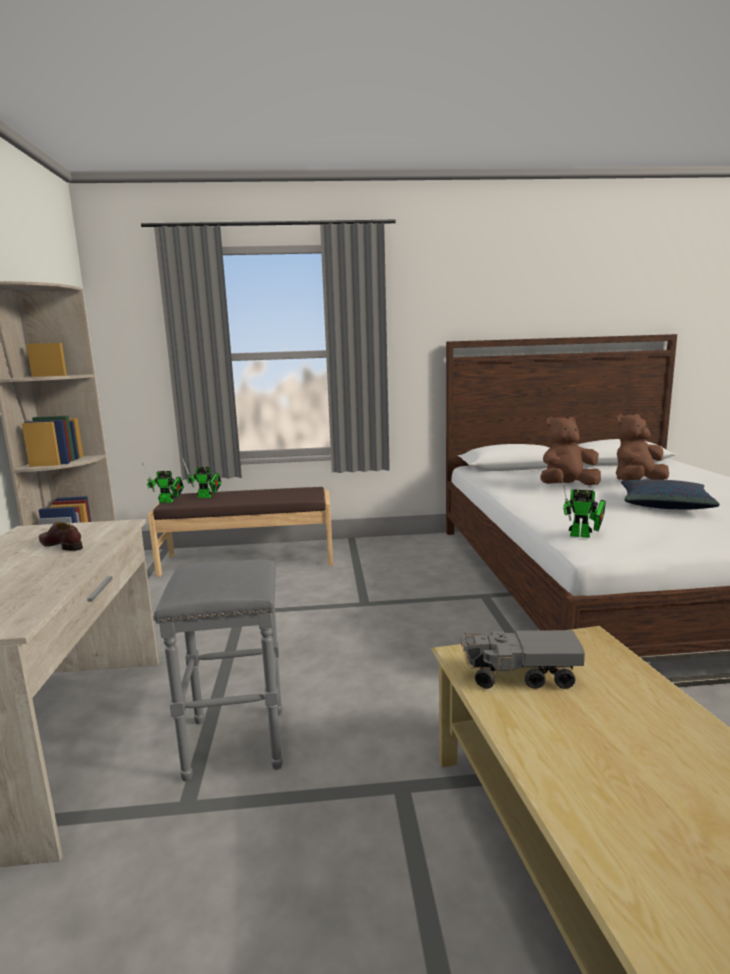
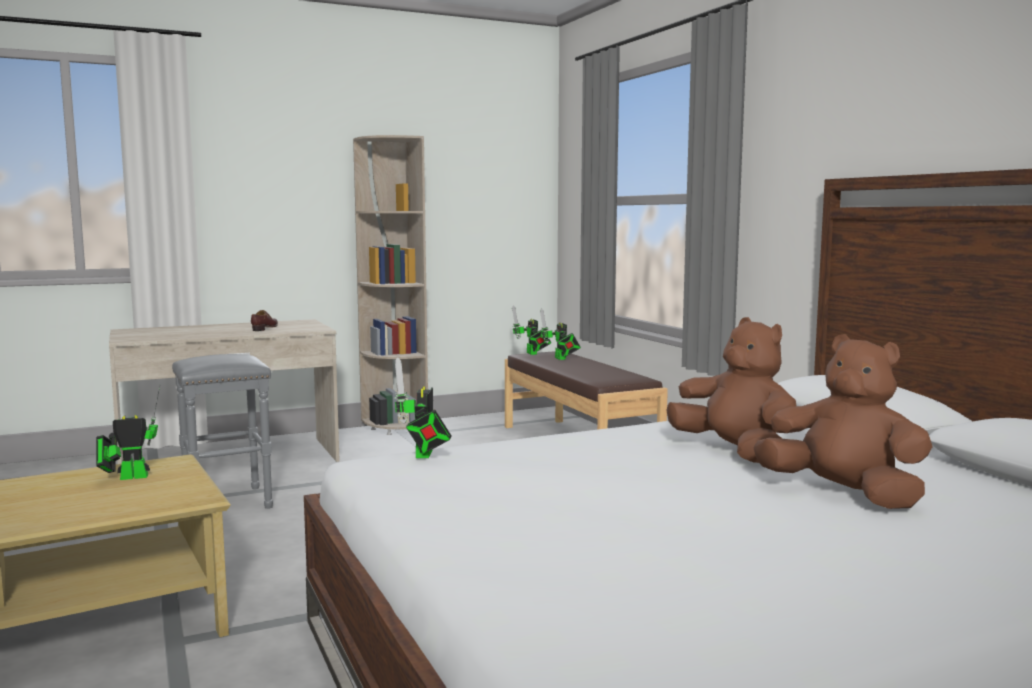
camera: 70 degrees right, 5 degrees down
toy truck [460,630,585,689] -> toy robot [96,385,160,480]
blue pillow [621,479,720,509] -> none

